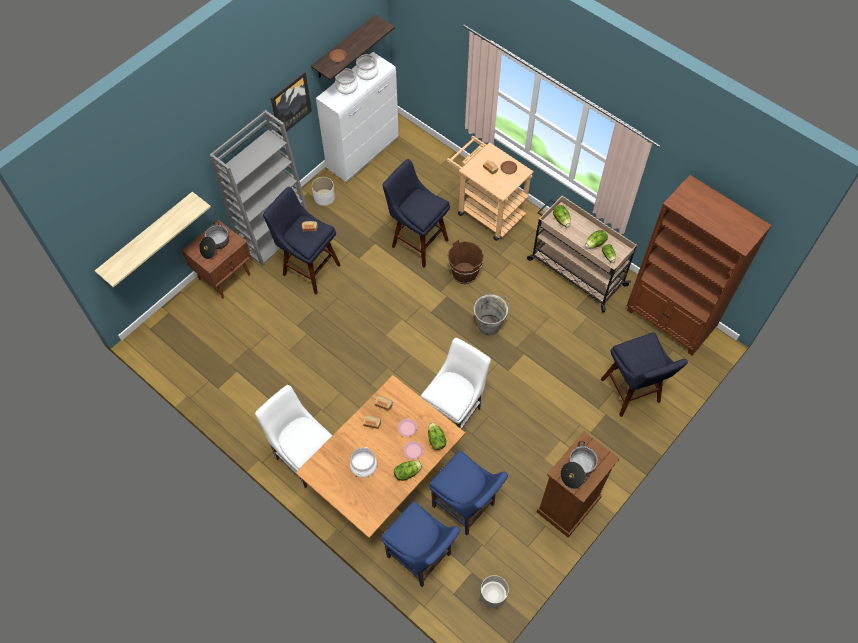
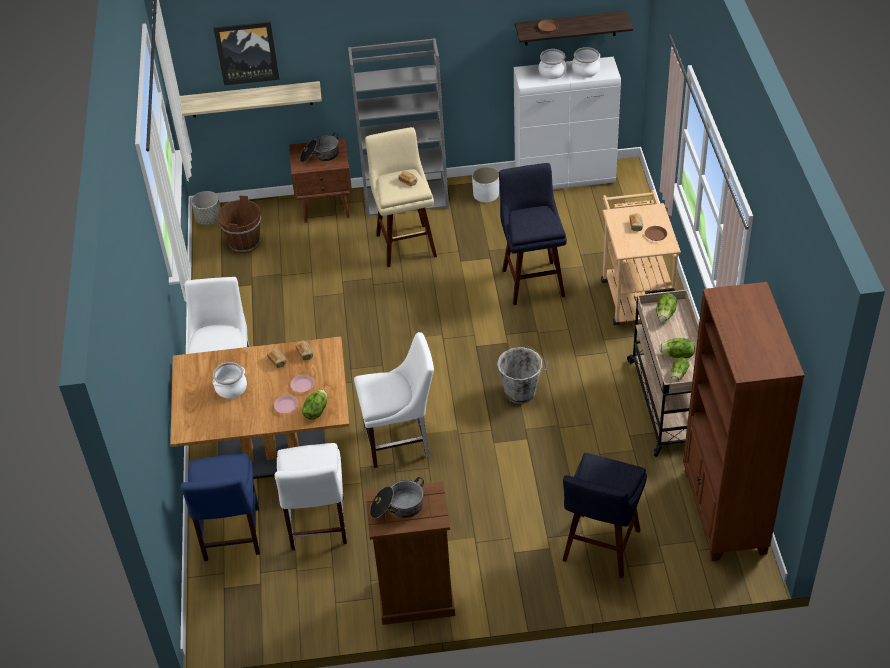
camera: 45 degrees right, 15 degrees down
blue stool [263,187,340,294] -> beige stool [365,127,437,267]
picture [271,71,312,136] -> picture moved to [213,21,279,85]
lettuce [394,461,422,481] -> none
blue chair [429,450,508,535] -> white chair [275,443,347,551]
brown bucket [448,239,484,284] -> brown bucket moved to [217,195,261,253]
grey planter [480,575,509,608] -> grey planter moved to [191,191,221,225]

